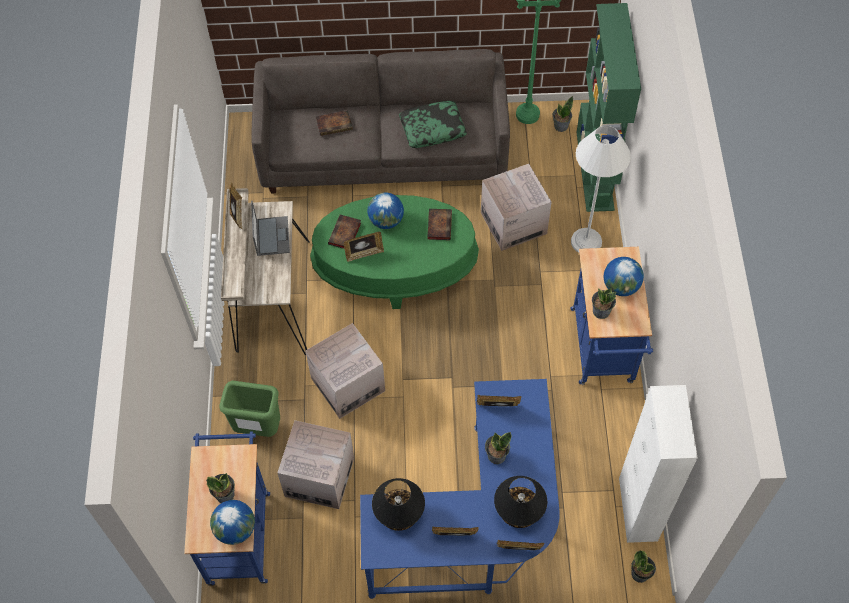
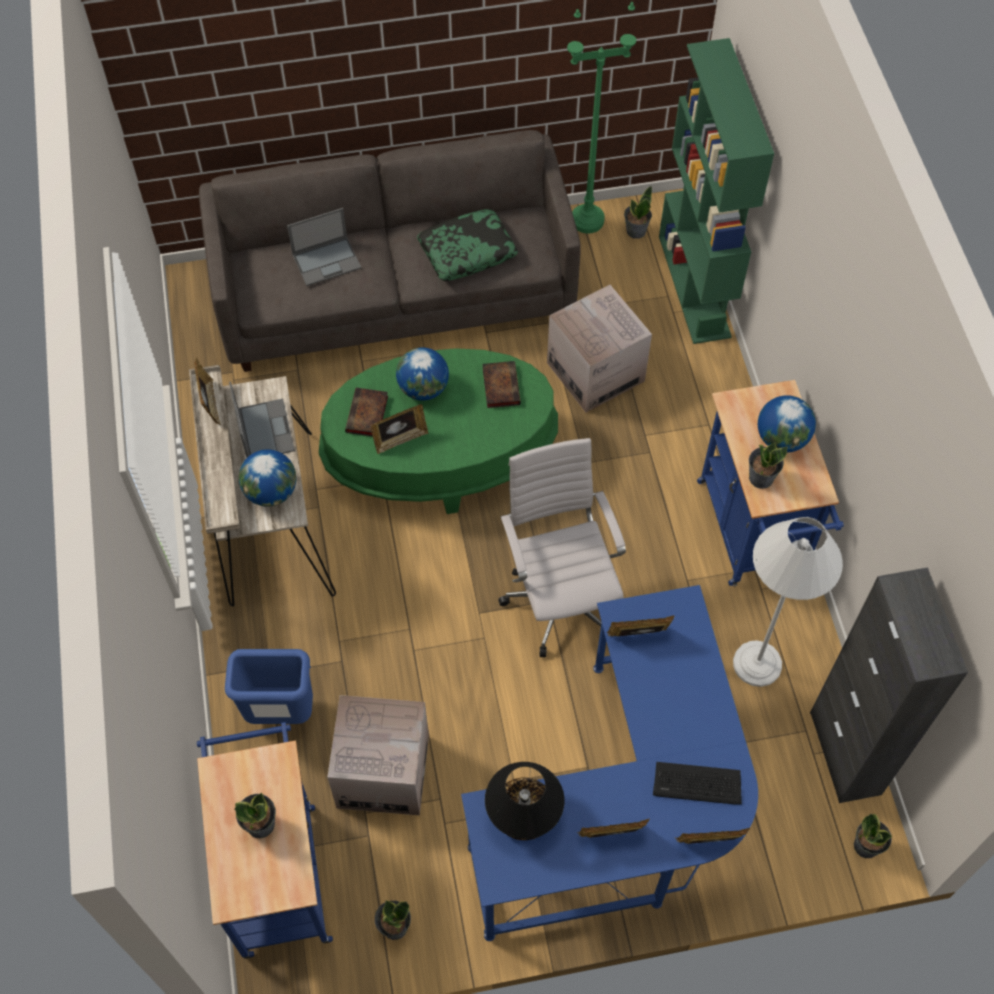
camera: 10 degrees left, 0 degrees up
globe [210,500,255,545] -> globe moved to [239,449,296,507]
green trash can [219,381,280,437] -> blue trash can [225,649,313,724]
cardboard box [305,323,385,419] -> none
book [316,110,353,136] -> laptop [287,208,361,286]
potted plant [485,432,511,464] -> potted plant moved to [375,900,411,940]
black table lamp [494,476,547,528] -> keyboard [653,762,742,805]
white floor lamp [571,125,631,252] -> white floor lamp moved to [733,517,843,687]
white cabinet [619,385,698,543] -> black cabinet [810,567,968,803]
none -> white office chair [498,438,626,657]

